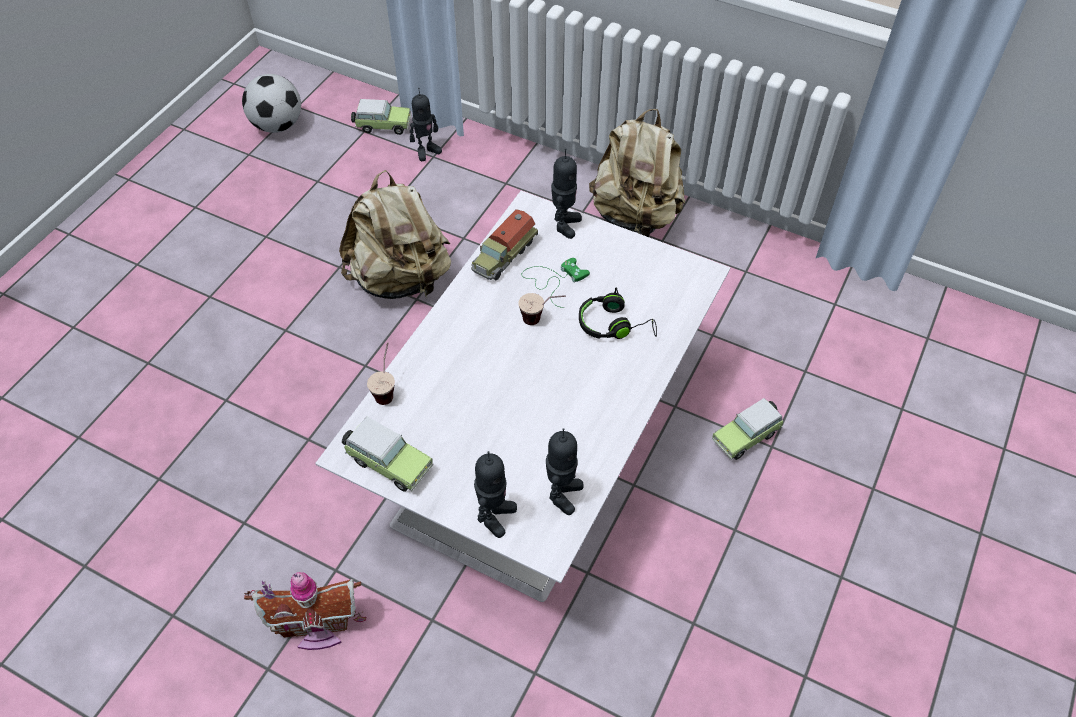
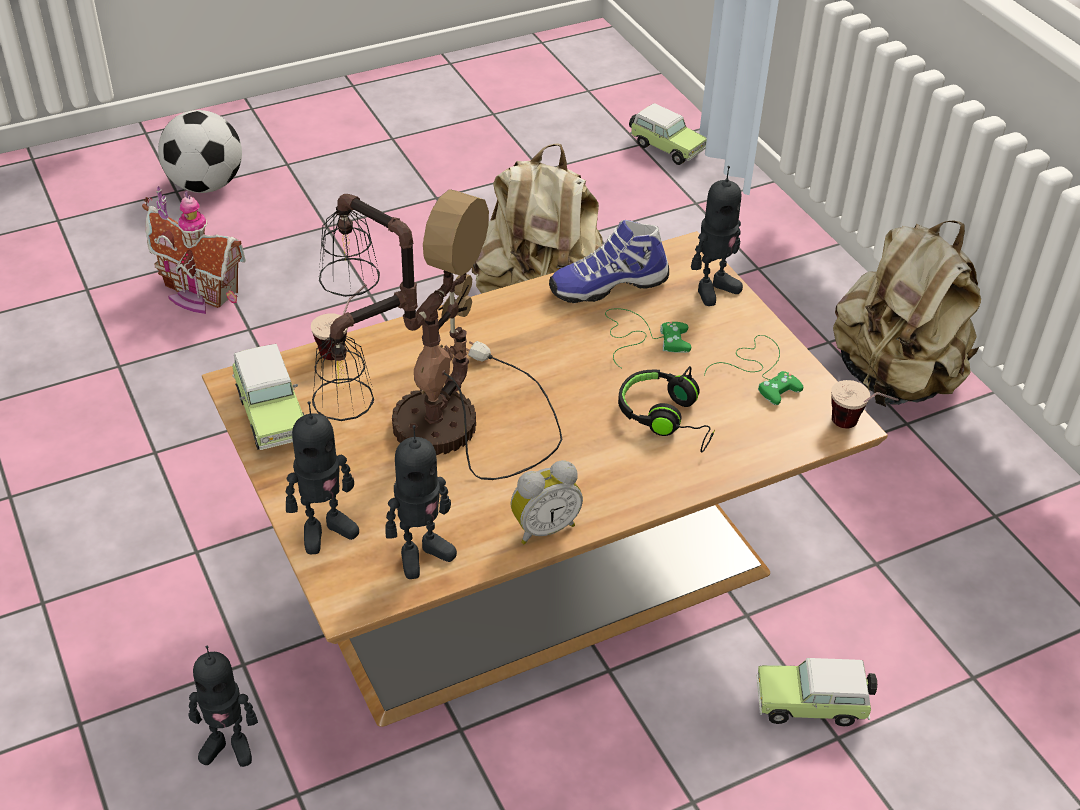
camera: 35 degrees right, 10 degrees down
football [242,74,301,133] -> football moved to [158,110,242,193]
toy house [244,572,367,650] -> toy house moved to [142,186,246,314]
white coffee table [315,191,730,602] -> brown coffee table [202,231,888,727]
toy robot [410,88,442,161] -> toy robot moved to [189,646,258,767]
toy truck [471,209,538,280] -> shoe [549,220,669,303]
cup [518,293,566,325] -> cup moved to [831,380,899,429]
none -> table lamp [312,189,562,480]
none -> alarm clock [511,460,583,544]
none -> green game controller [704,335,803,405]

